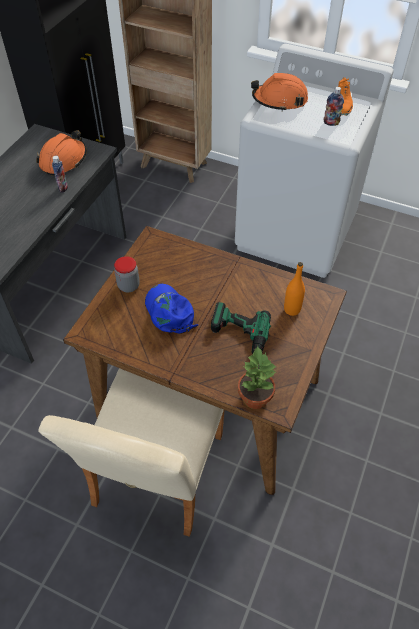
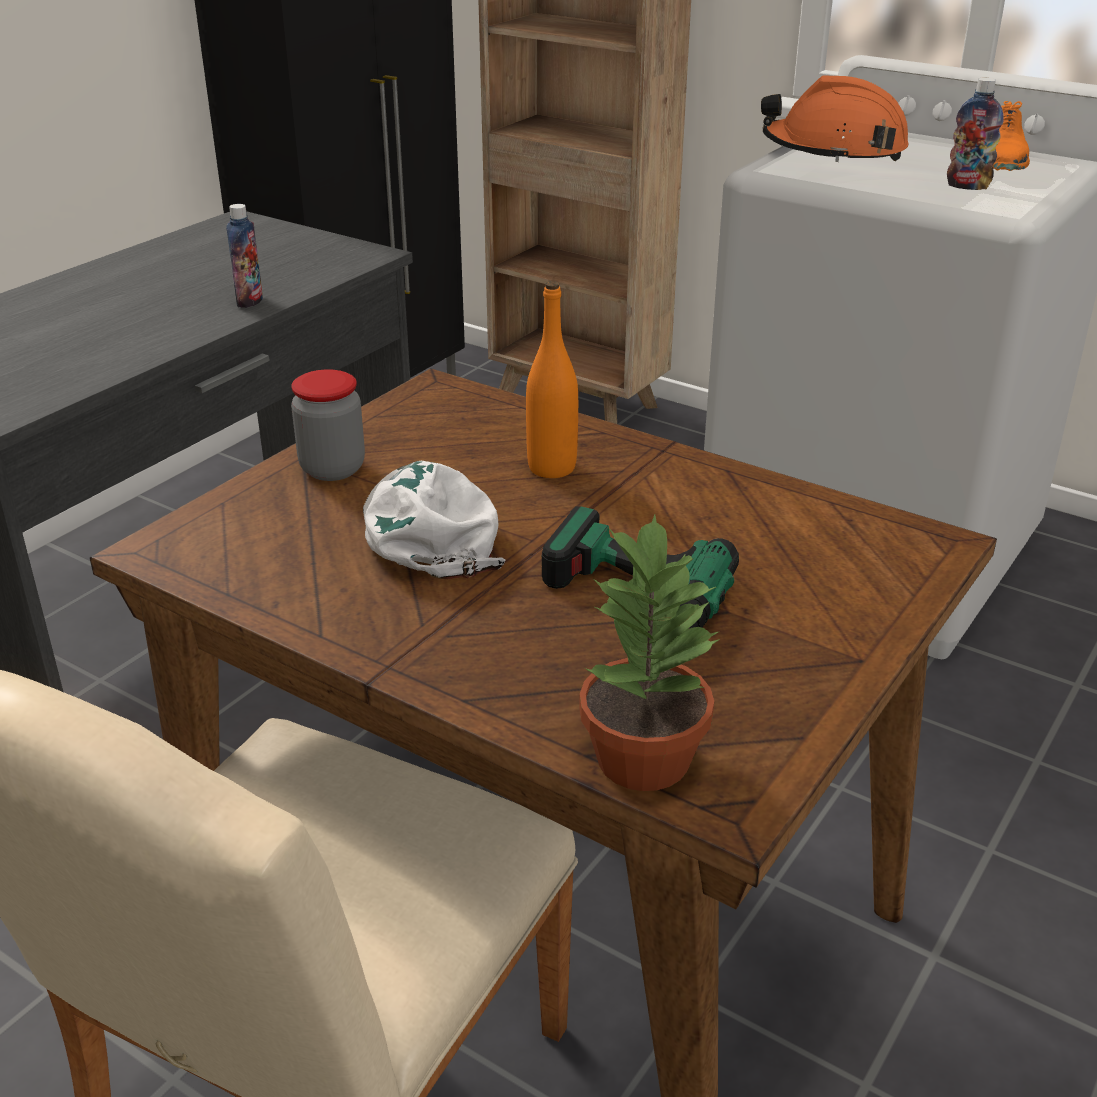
camera: 10 degrees right, 20 degrees down
orange hard hat [36,130,87,176] -> none
blue cap [145,283,199,334] -> white cap [363,461,505,579]
orange bottle [284,262,305,316] -> orange bottle moved to [526,281,578,478]

